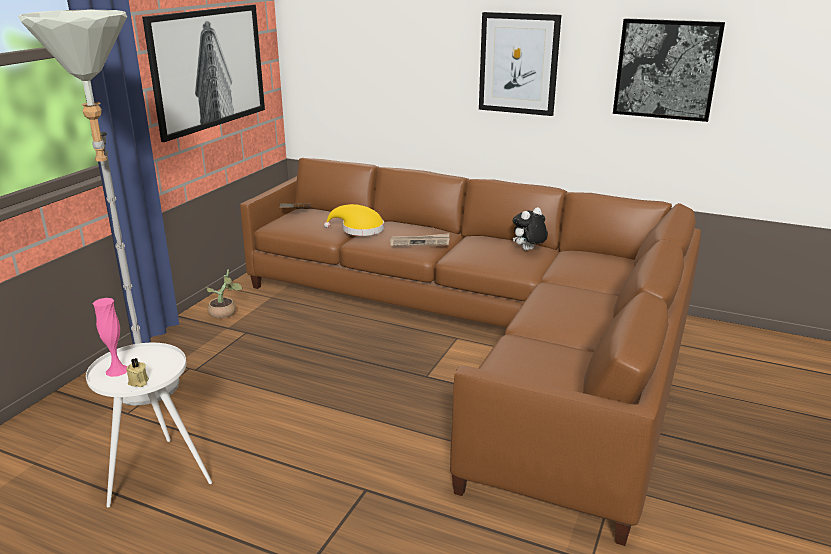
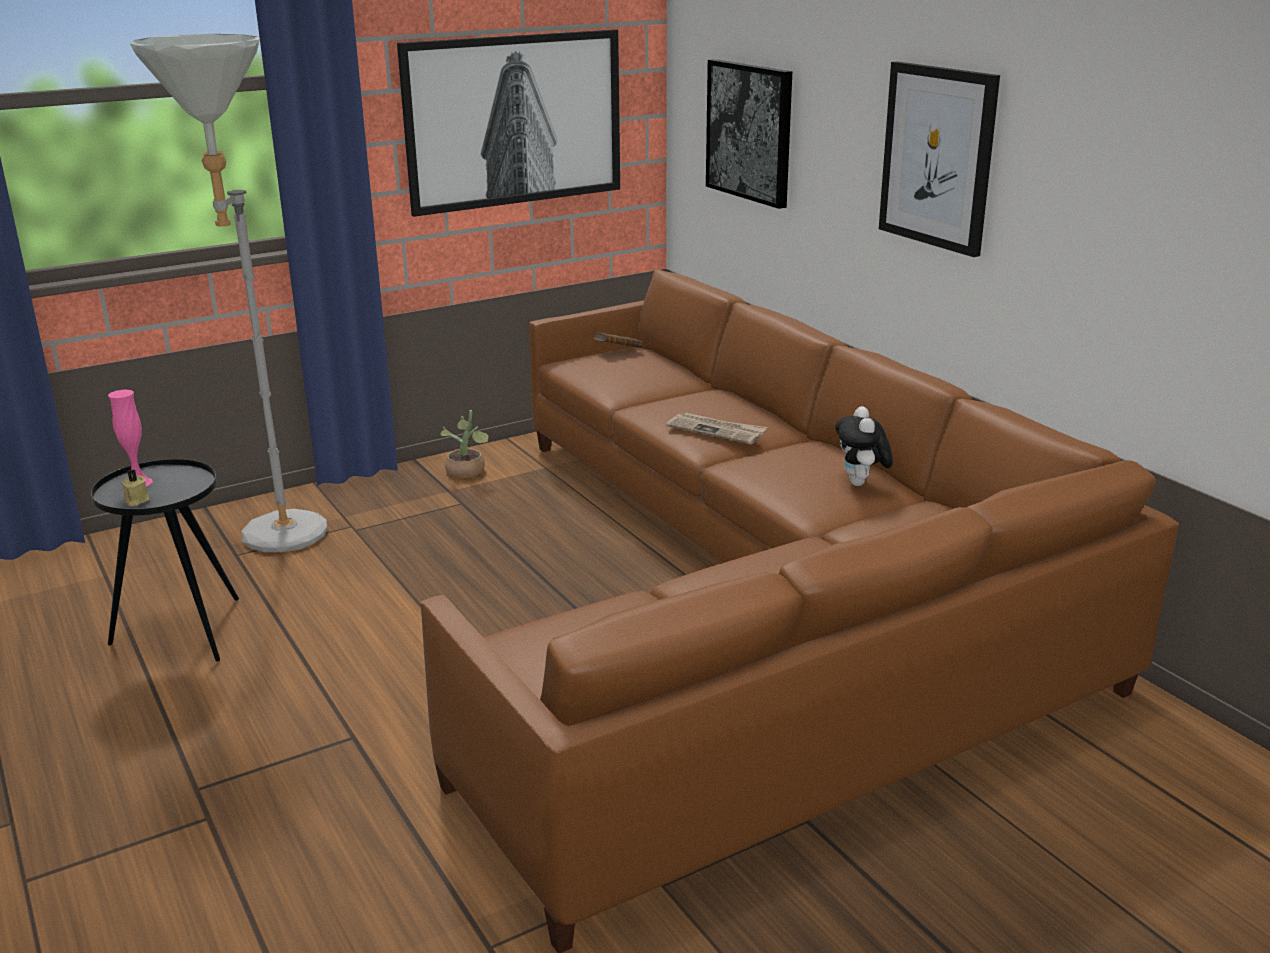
camera: 35 degrees right, 0 degrees up
white side table [86,343,212,507] -> black side table [91,459,239,661]
yellow hat [324,204,384,236] -> none
plush toy [513,207,548,251] -> plush toy turned 90 degrees counterclockwise [835,406,893,486]
picture [613,18,725,122] -> picture moved to [706,59,792,209]

